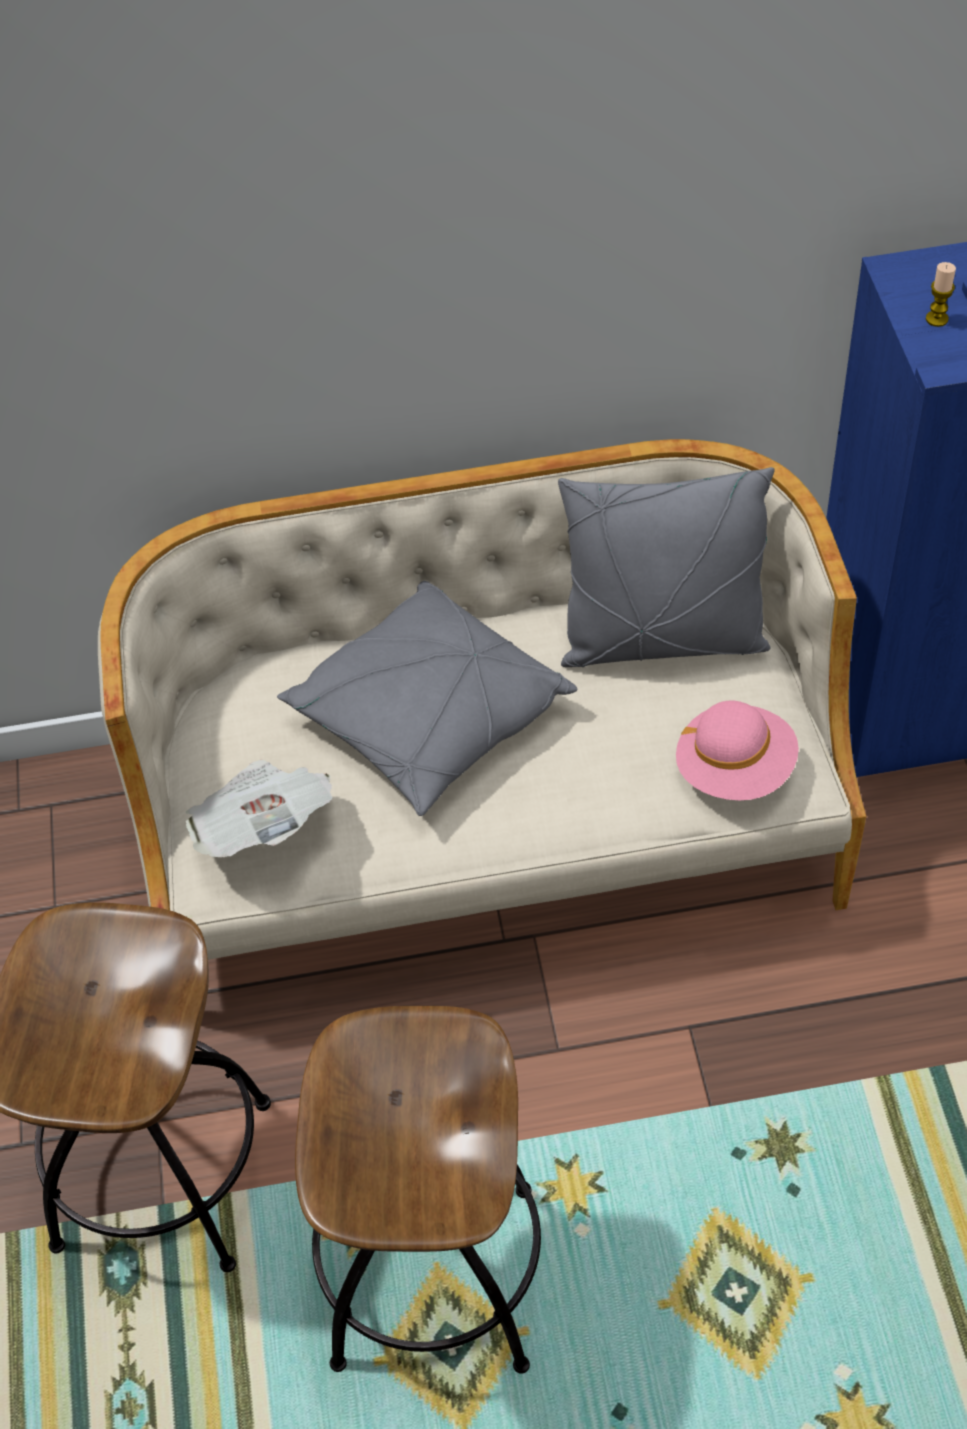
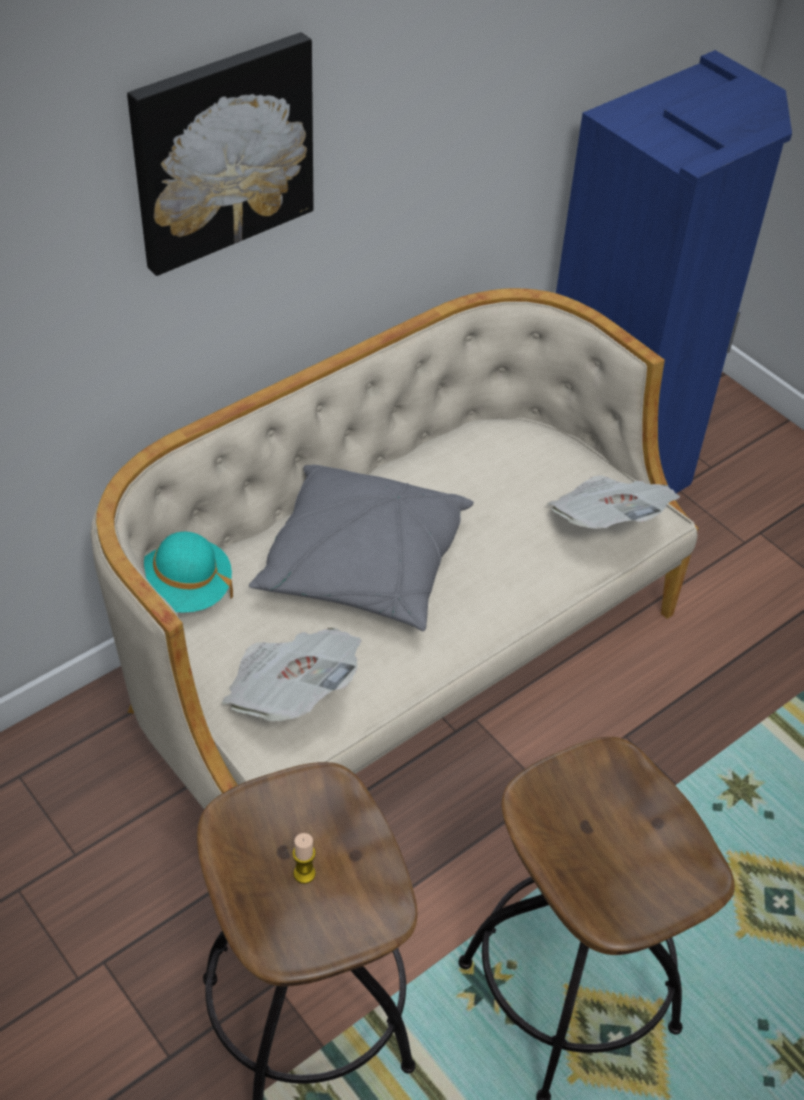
camera: 35 degrees left, 5 degrees down
grey pillow [558,467,774,667] -> none
pink hat [676,701,799,801] -> newspaper [547,475,680,529]
candle [926,262,956,327] -> candle moved to [292,833,316,884]
none -> picture [127,32,314,276]
none -> turquoise hat [144,532,233,613]

